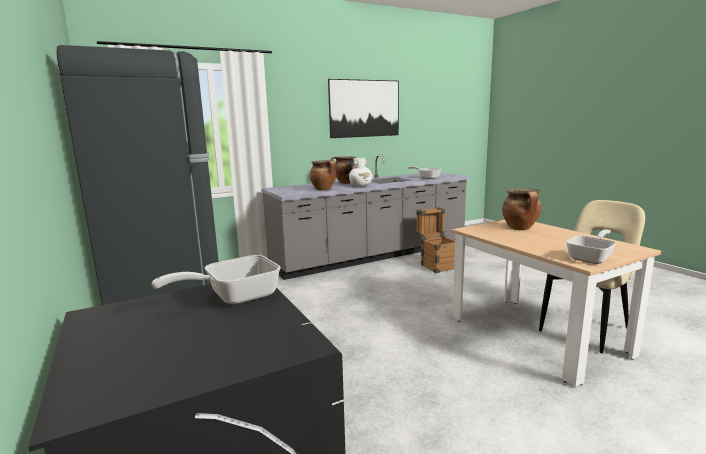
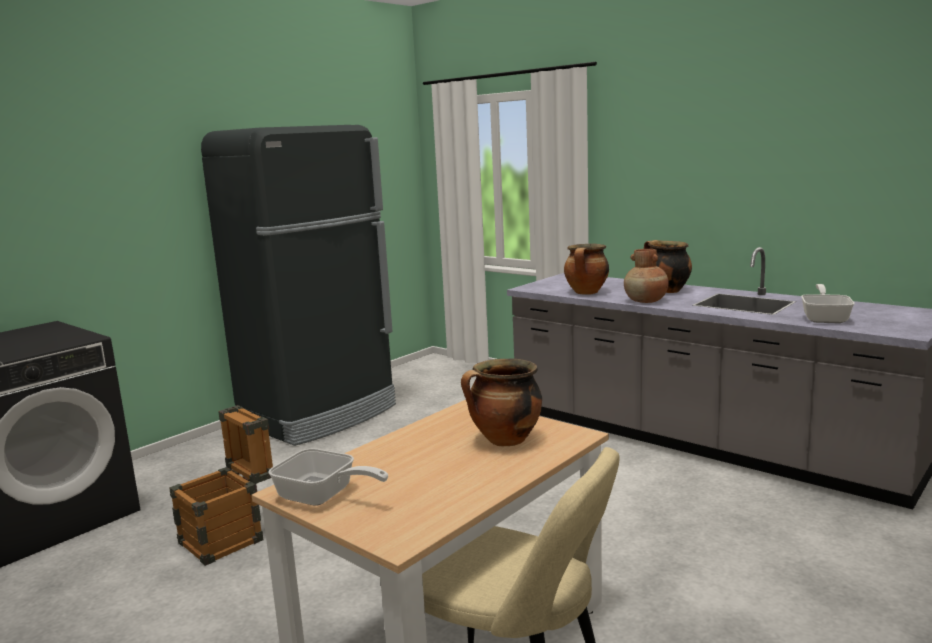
camera: 70 degrees right, 0 degrees up
frying pan [152,255,281,305] -> none
picture [328,79,399,138] -> none
white vase [349,158,373,187] -> brown vase [624,249,669,303]
crate [416,207,455,273] -> crate moved to [169,405,273,566]

